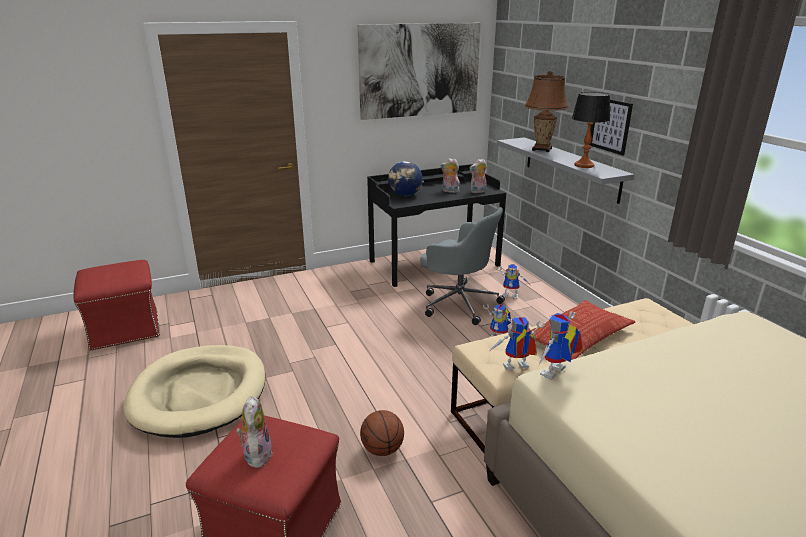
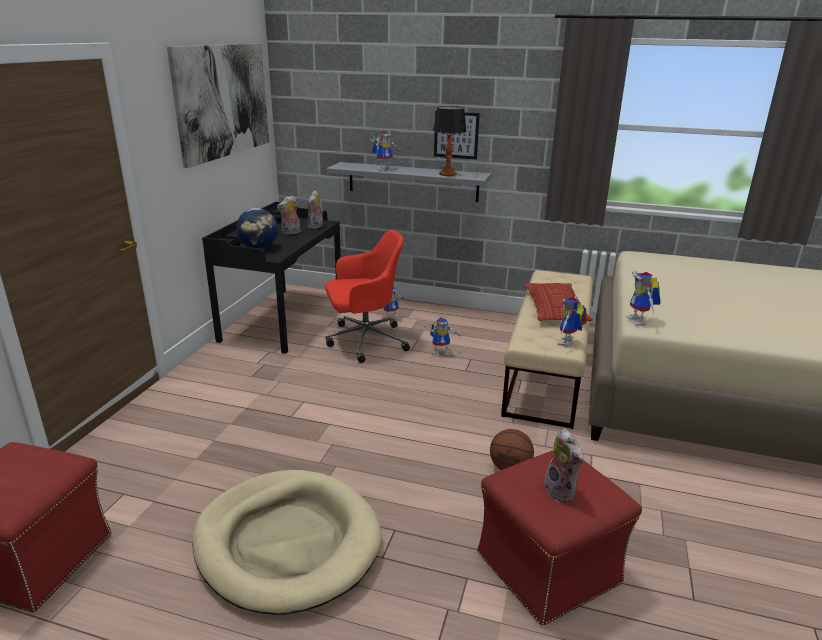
camera: 50 degrees left, 0 degrees up
plush toy [236,396,272,468] -> plush toy turned 150 degrees counterclockwise [544,429,584,502]
grey office chair [420,207,505,325] -> red office chair [325,230,410,363]
brown table lamp [525,71,569,152] -> toy robot [370,131,401,171]

